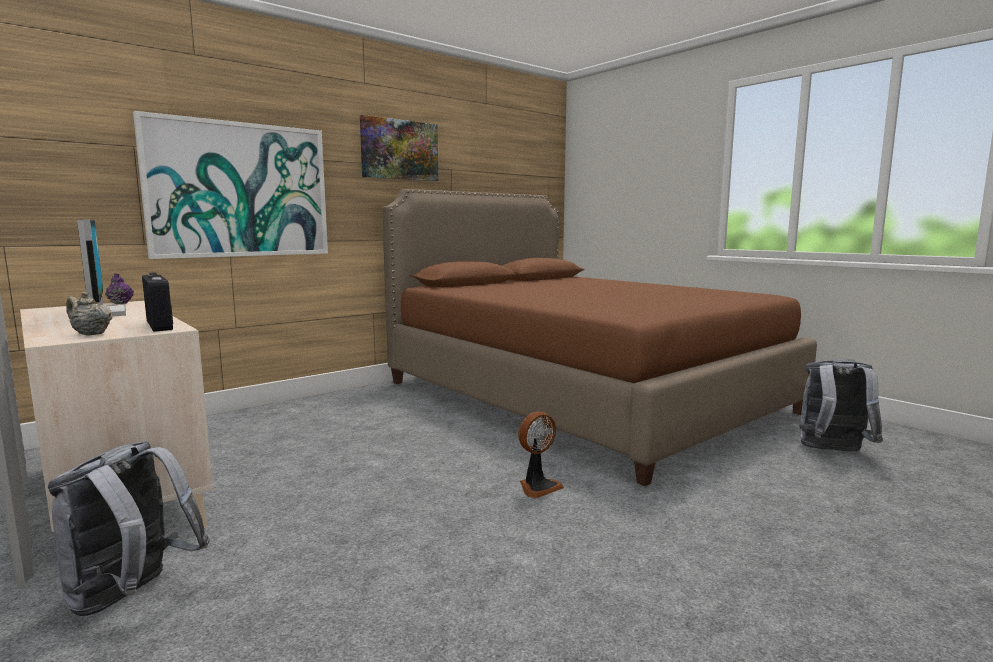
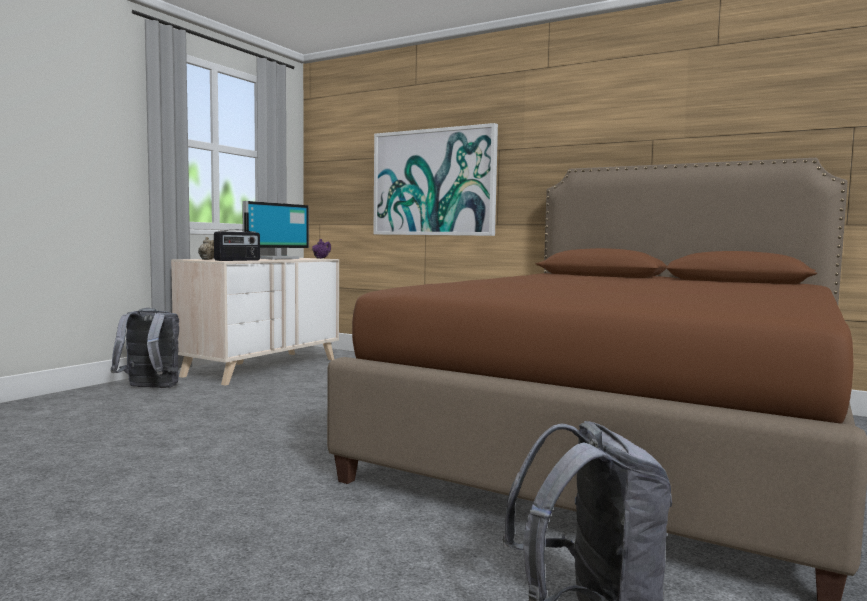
camera: 70 degrees right, 5 degrees down
picture [360,115,438,181] -> none
fan [518,412,564,498] -> none

